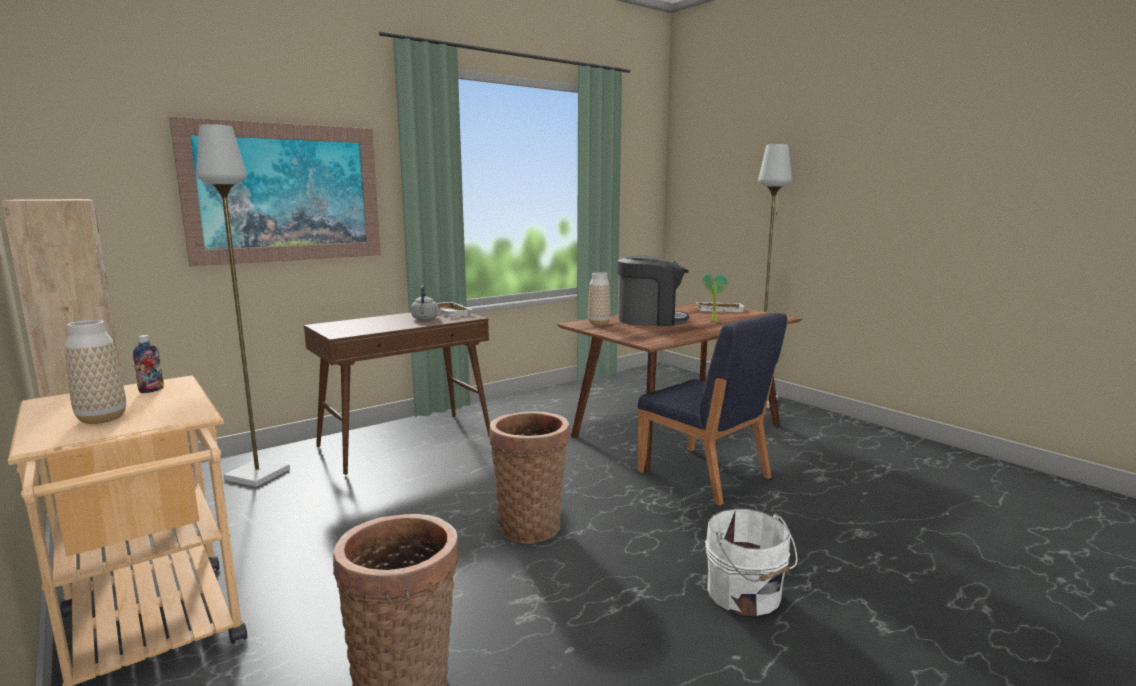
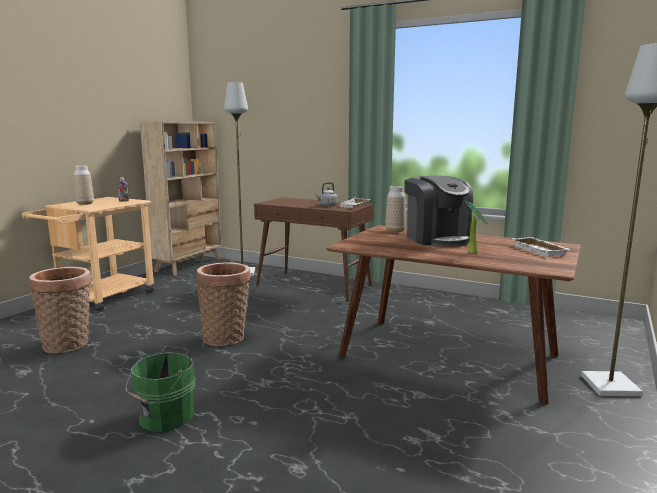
camera: 65 degrees right, 0 degrees up
picture [169,117,381,266] -> none
blue chair [638,313,787,506] -> none
white bucket [705,509,798,616] -> green bucket [126,352,196,432]

